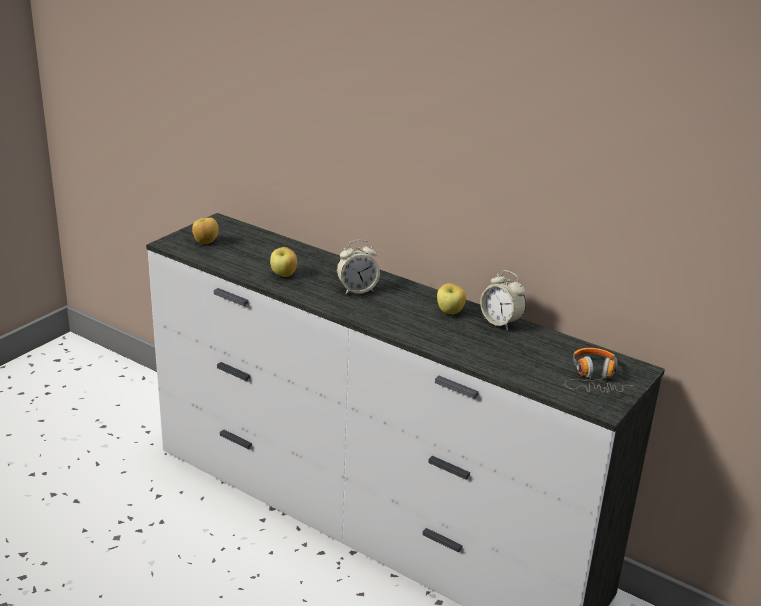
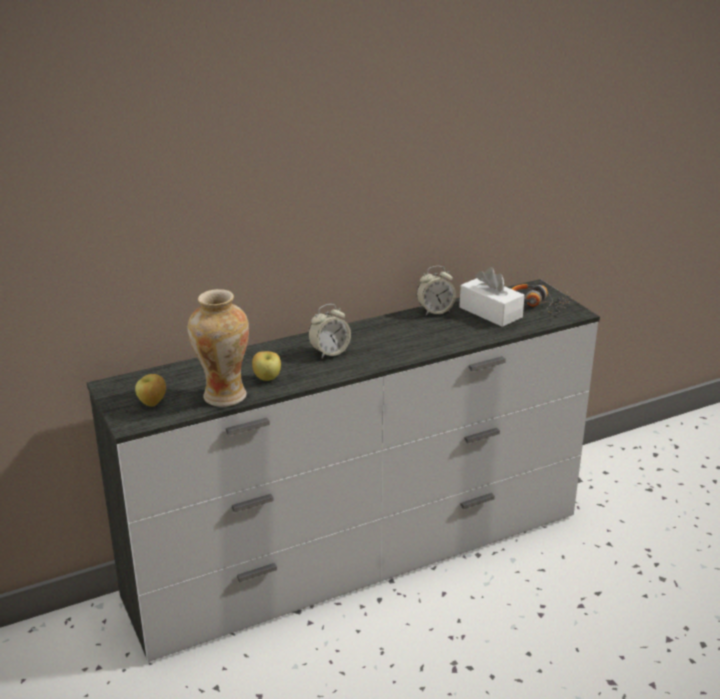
camera: 60 degrees left, 0 degrees up
alarm clock [337,240,380,294] -> alarm clock turned 45 degrees clockwise [308,304,351,359]
apple [437,283,466,315] -> none
none -> vase [188,289,249,407]
none -> white tissue box [459,267,525,327]

